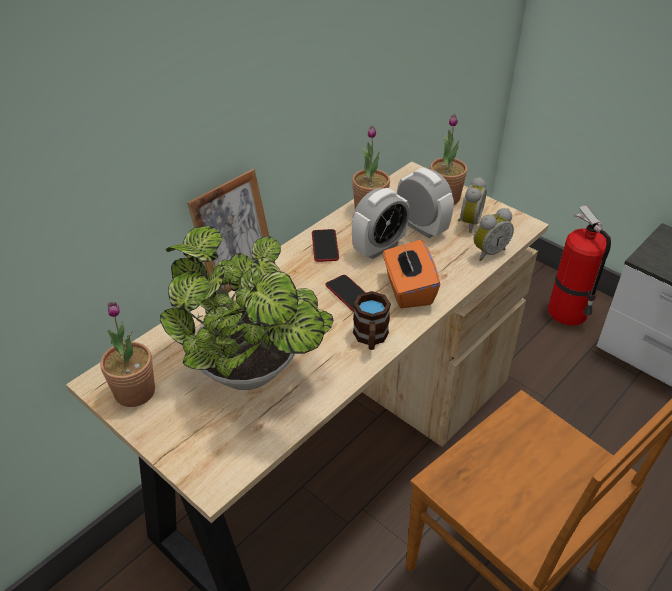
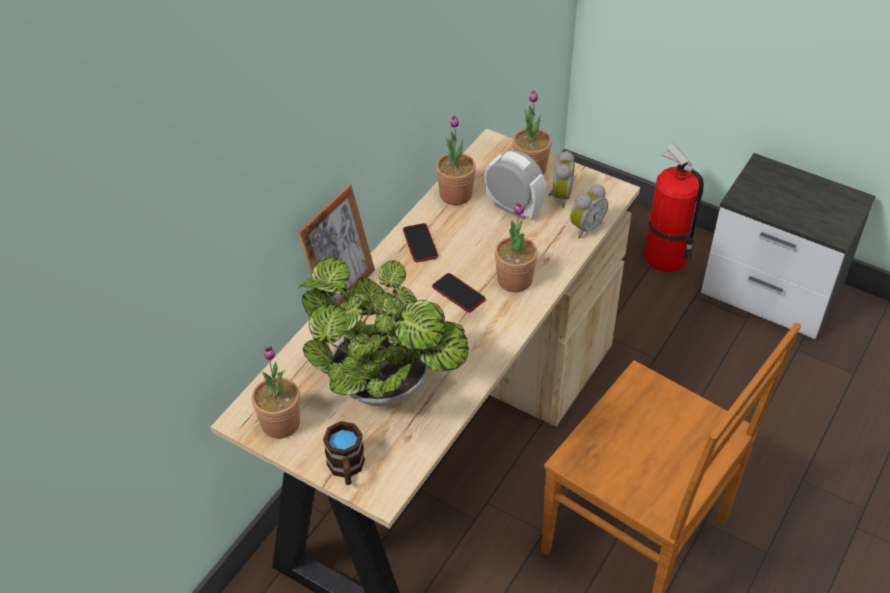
camera: 10 degrees left, 5 degrees up
alarm clock [352,188,409,259] -> none
brown mug [353,291,391,350] -> brown mug moved to [323,421,365,485]
orange tissue box [383,240,440,308] -> potted plant [495,202,538,292]

